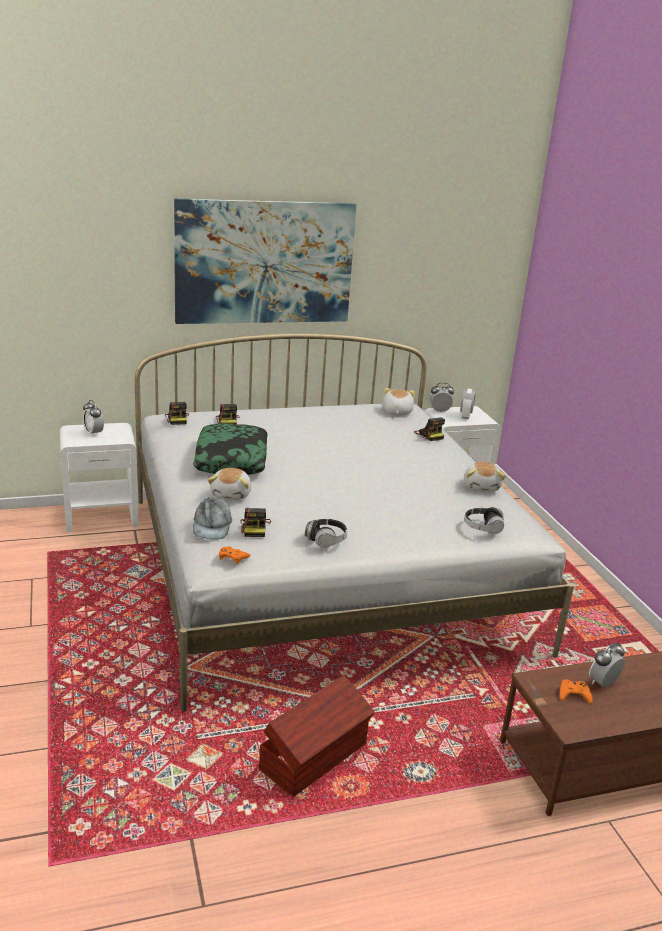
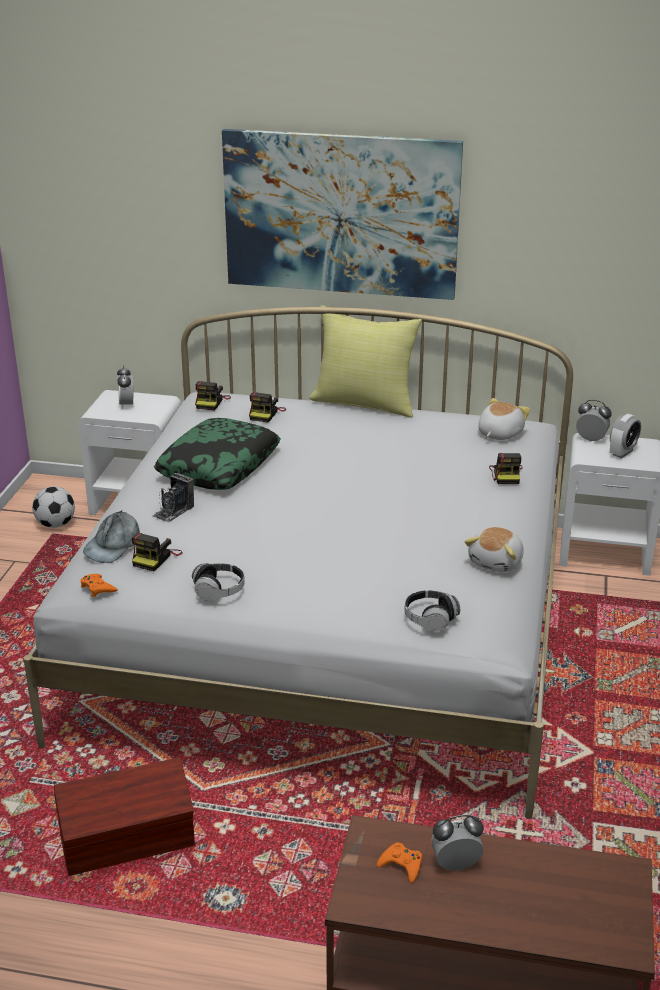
camera: 30 degrees right, 5 degrees up
plush toy [208,468,252,500] -> camera [153,473,194,522]
none -> football [32,486,75,528]
none -> yellow pillow [309,305,422,418]

